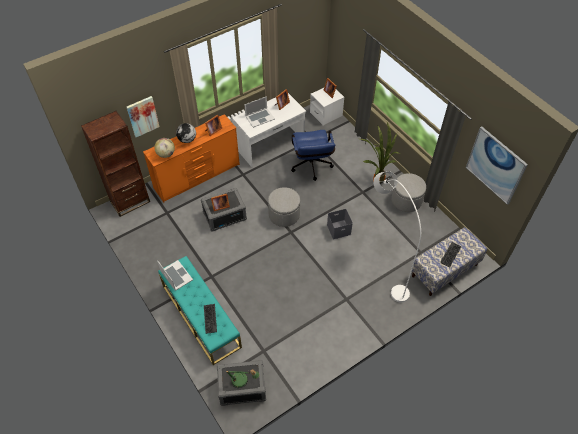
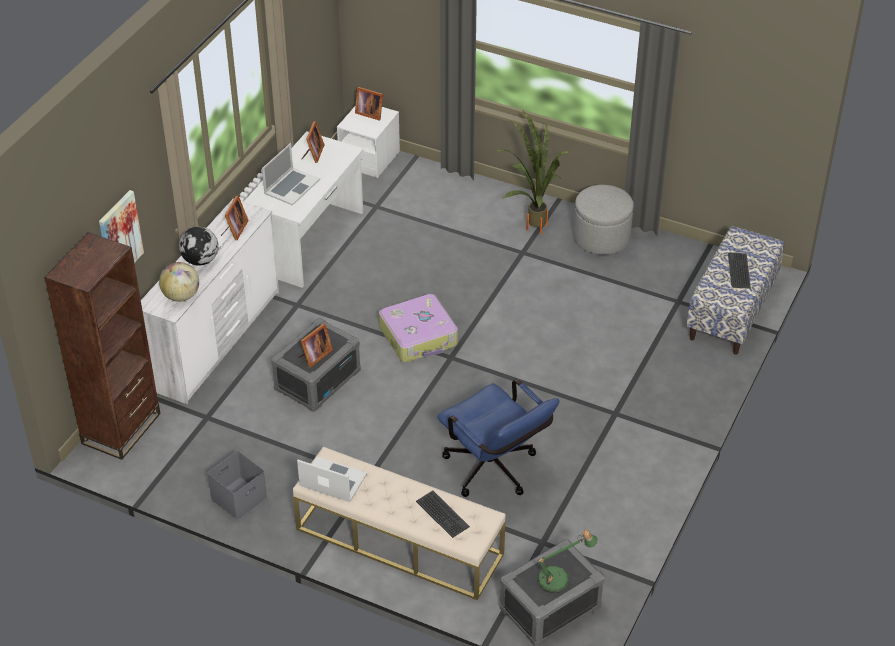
camera: 30 degrees left, 10 degrees down
orange dresser [143,114,240,202] -> white dresser [141,198,279,404]
turquoise bench [158,256,242,365] -> beige bench [293,447,506,600]
grey ottoman [268,187,300,227] -> suitcase [379,294,458,362]
blue office chair [291,130,335,181] -> blue office chair moved to [437,379,559,497]
grey storage box [327,209,353,239] -> grey storage box moved to [207,451,267,520]
white floor lamp [373,171,421,302] -> none
picture [466,126,528,205] -> none

